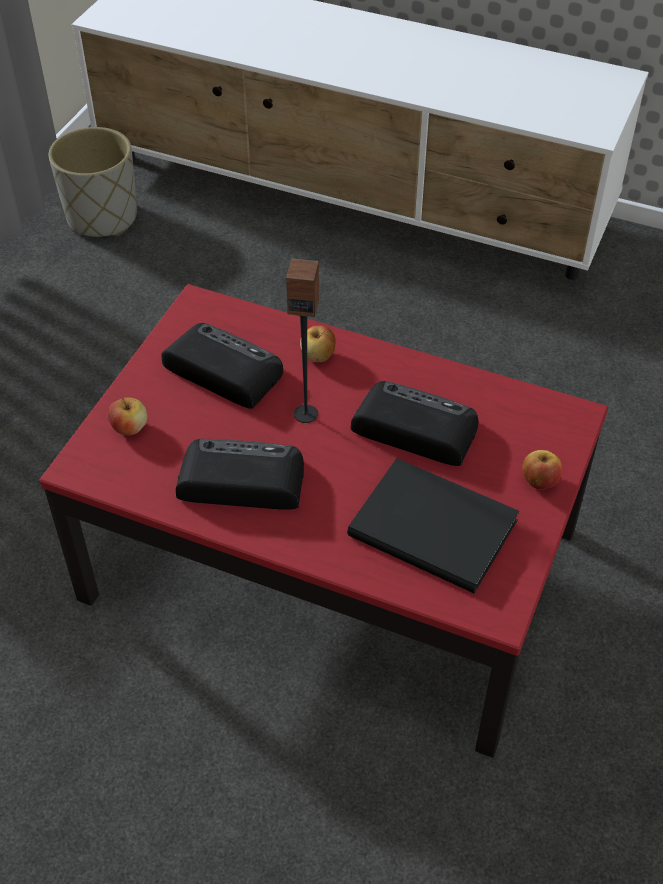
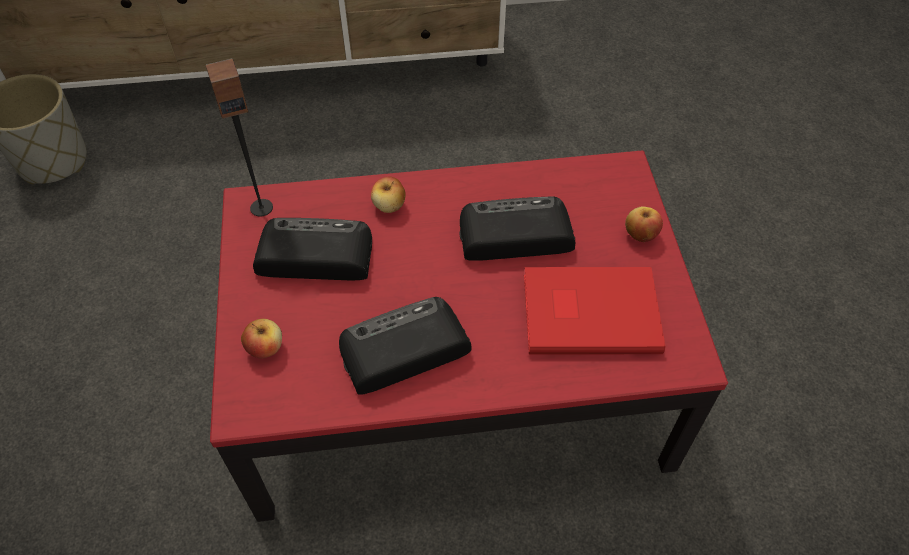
camera: 30 degrees left, 5 degrees up
speaker [286,259,319,423] -> speaker moved to [206,59,273,216]
black book [347,458,519,593] -> red book [524,267,666,355]

